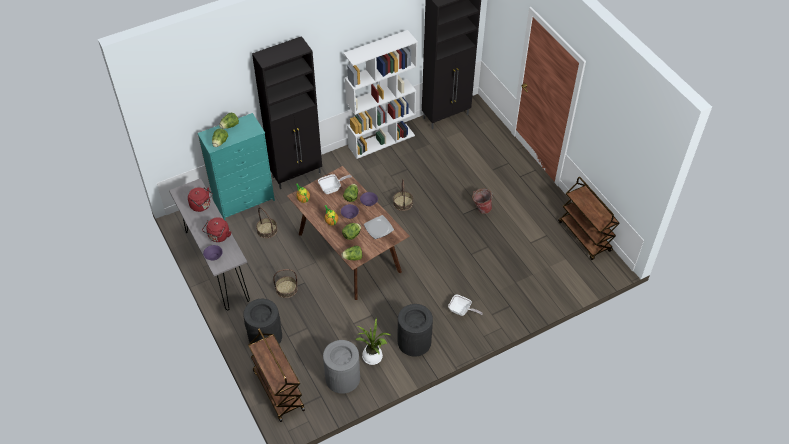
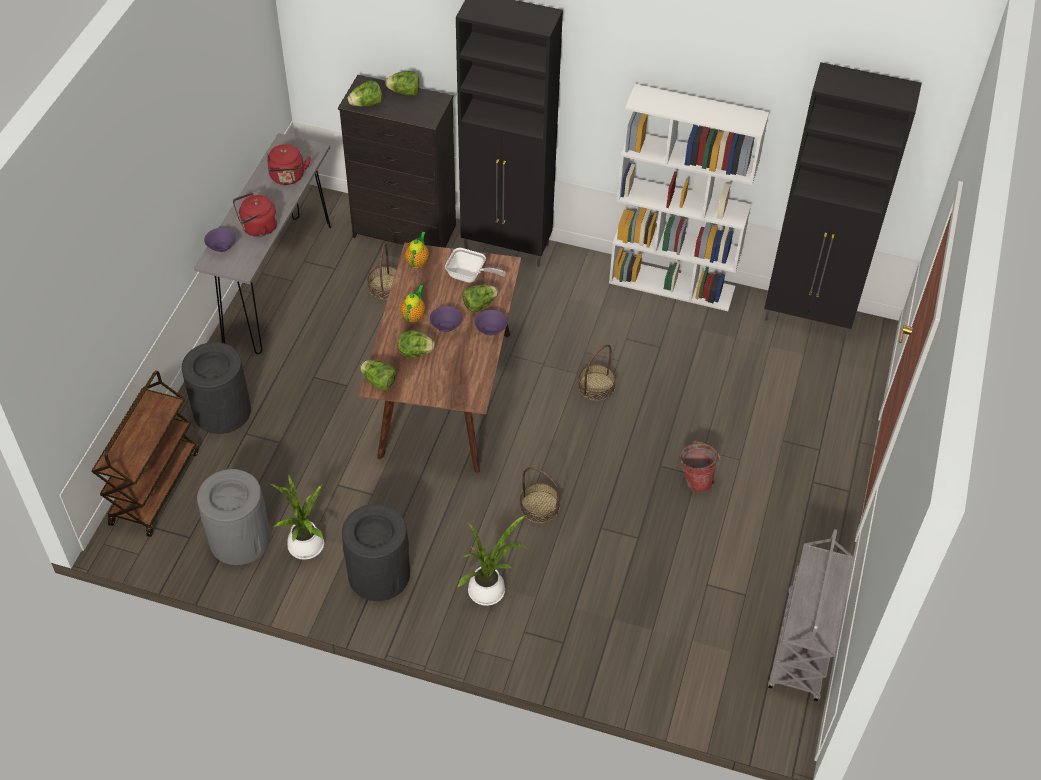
camera: 45 degrees right, 0 degrees up
turquoise dresser [197,113,275,221] -> black dresser [338,75,456,248]
basket [273,269,298,298] -> basket moved to [520,467,560,523]
plate [364,215,394,239] -> none
frying pan [448,294,483,316] -> potted plant [457,515,529,606]
brown cart [558,177,620,260] -> grey cart [768,529,853,701]

